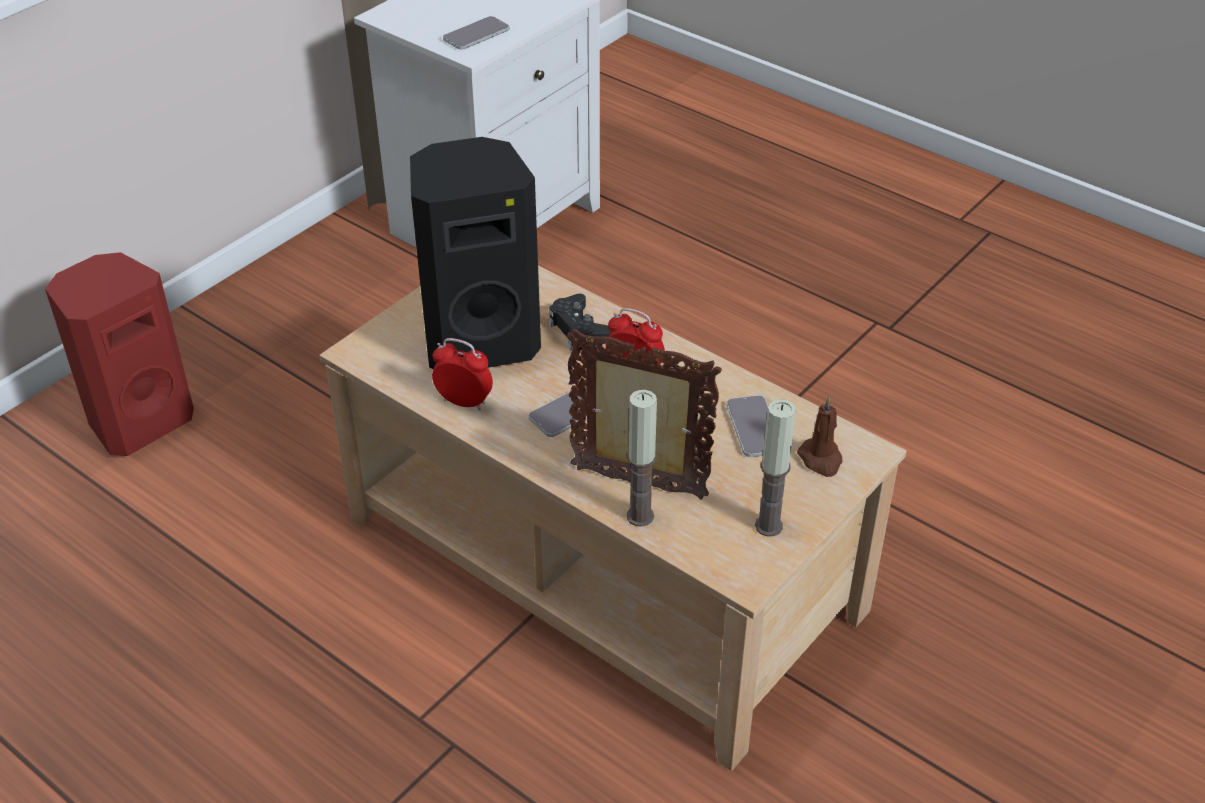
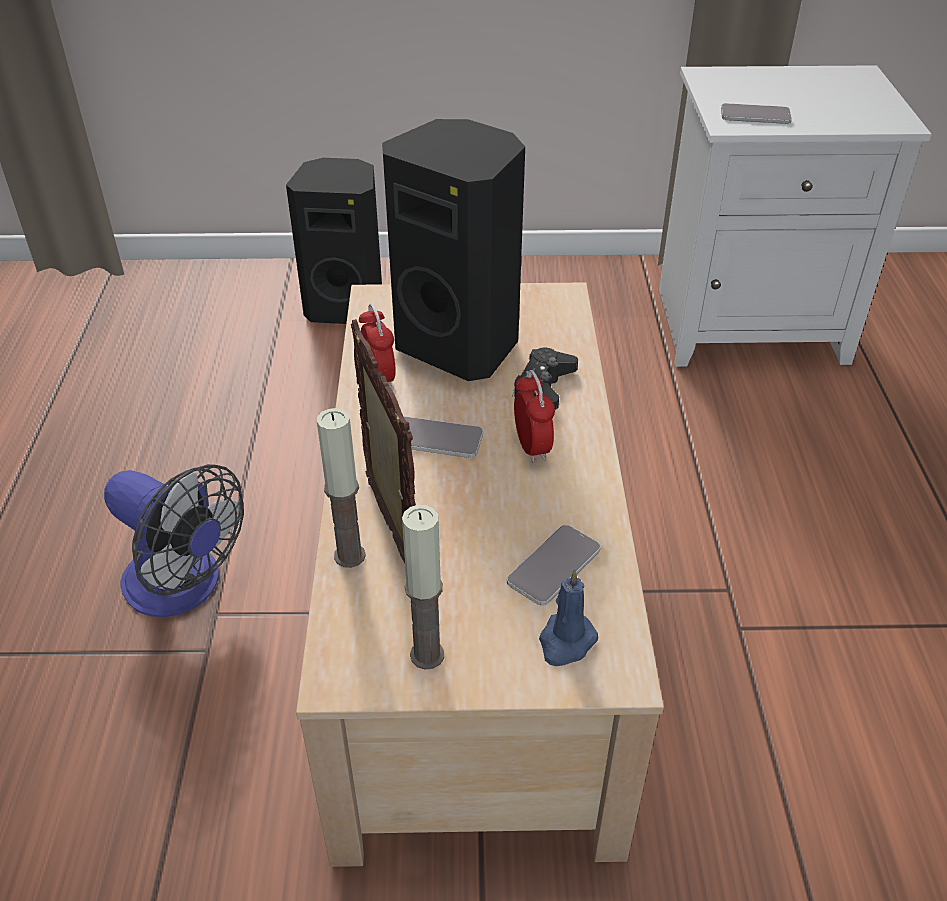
camera: 50 degrees right, 0 degrees up
red speaker [45,252,194,456] -> black speaker [286,158,382,324]
brown candle [797,396,843,477] -> blue candle [539,569,598,666]
none -> fan [104,464,244,617]

